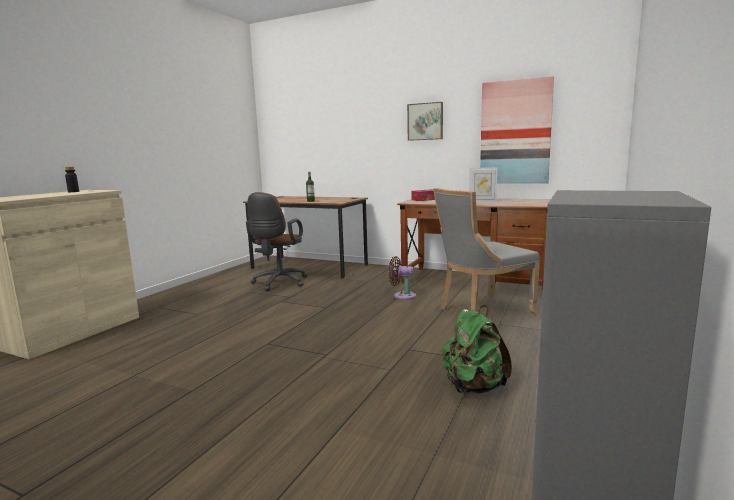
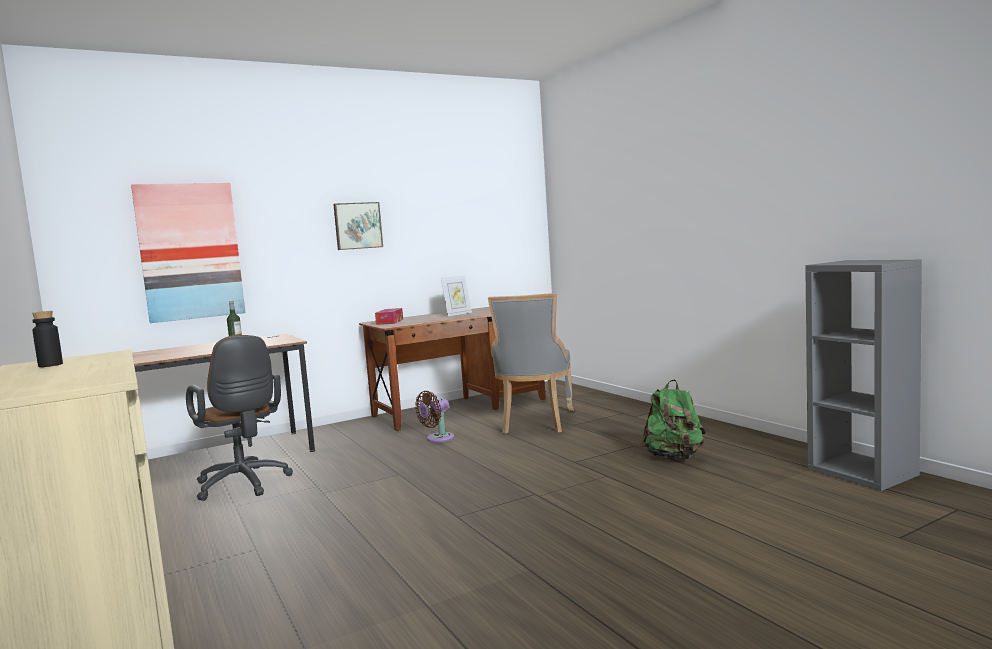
camera: 55 degrees left, 5 degrees down
picture [480,76,554,184] -> picture moved to [131,183,245,323]

